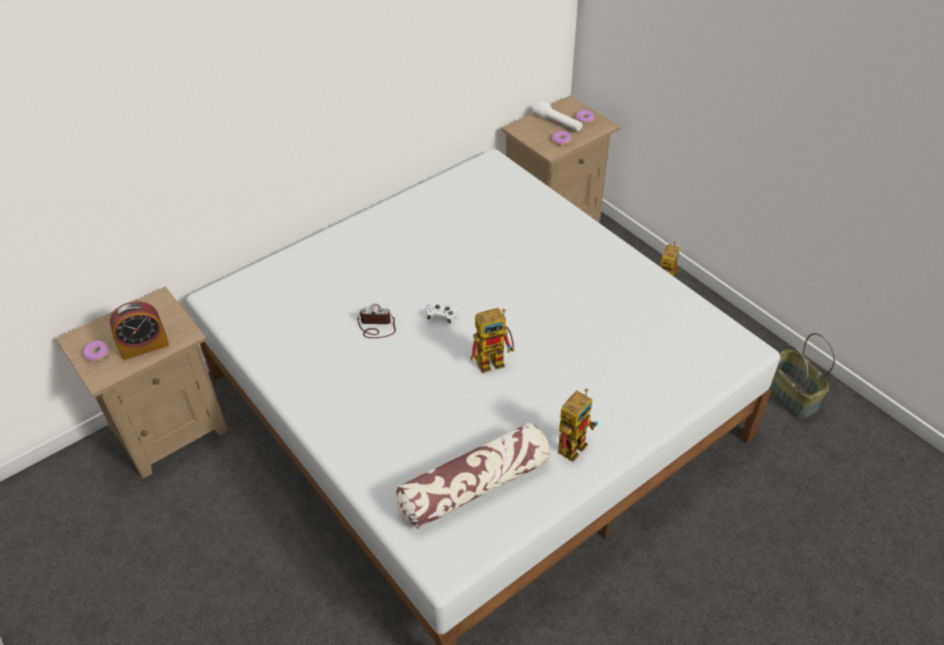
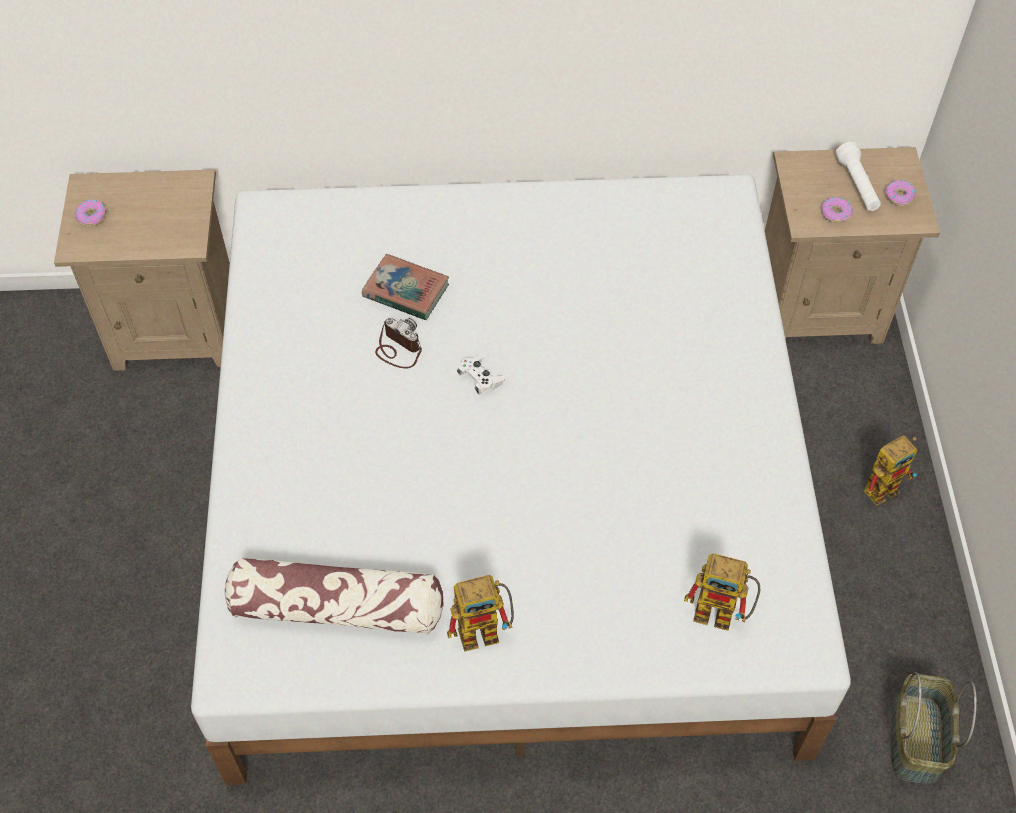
camera: 35 degrees right, 10 degrees up
alarm clock [110,301,169,360] -> none
toy robot [470,308,514,373] -> toy robot moved to [684,553,760,631]
none -> book [362,254,449,320]

